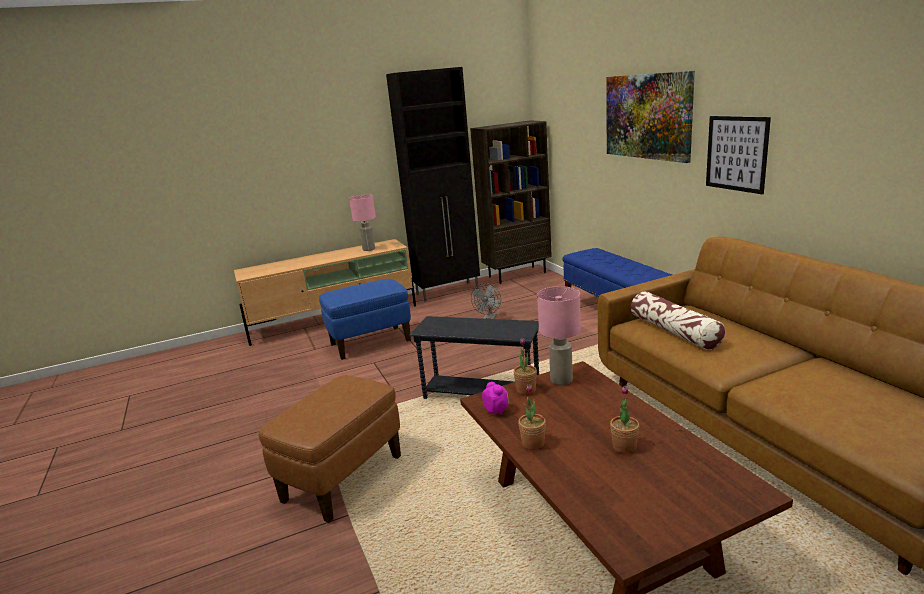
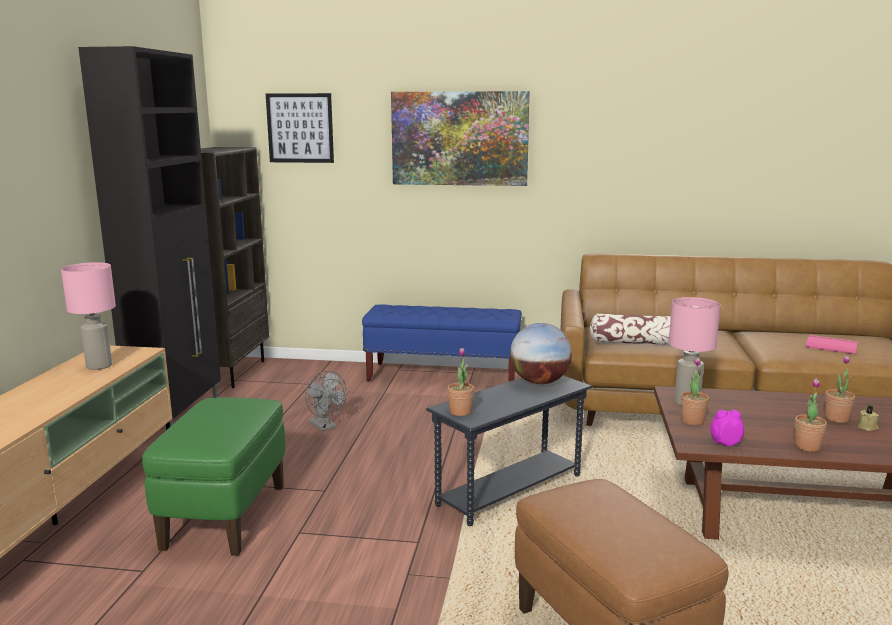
camera: 60 degrees left, 5 degrees down
blue ottoman [319,279,411,360] -> green ottoman [142,397,286,556]
picture [706,116,771,194] -> picture moved to [266,93,334,163]
none -> potted plant [447,348,474,416]
none -> globe [510,323,572,384]
none -> pink book [806,335,858,354]
none -> beige candle [858,406,879,431]

